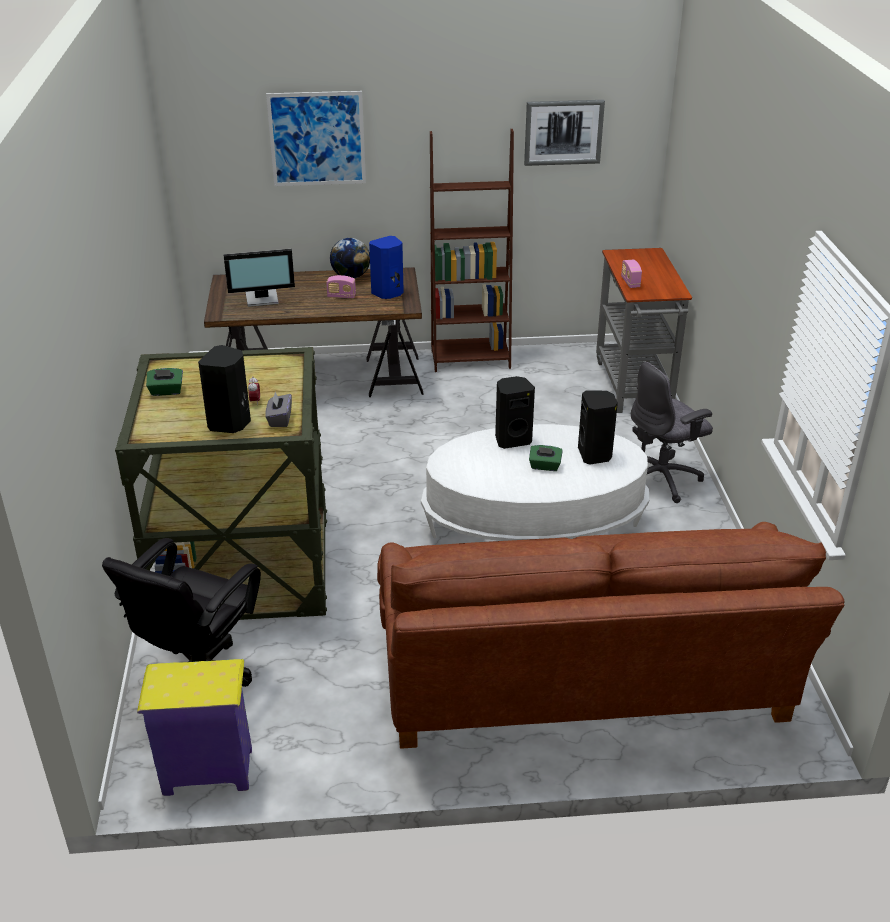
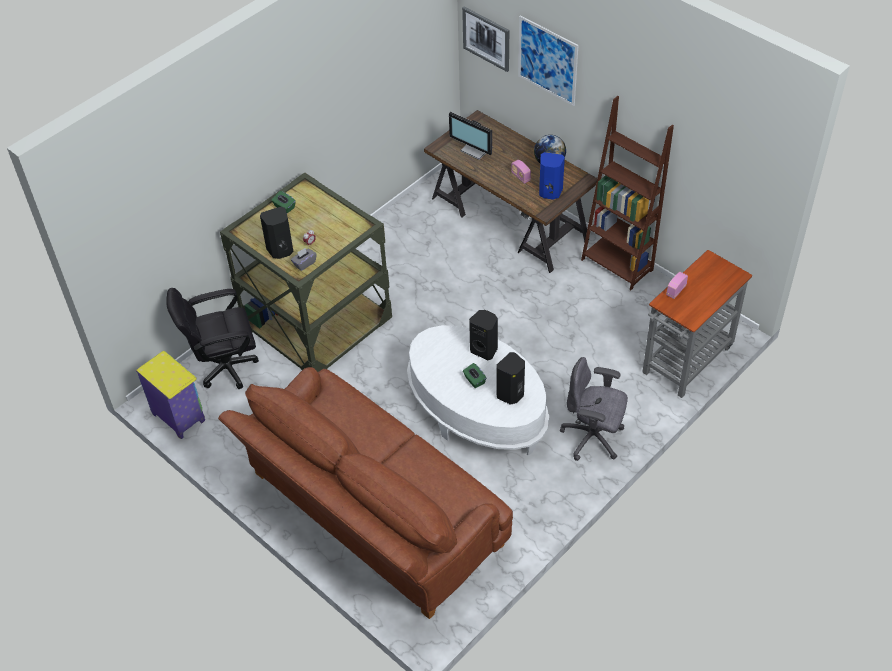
camera: 50 degrees right, 15 degrees up
picture [524,100,605,166] -> picture moved to [462,7,509,72]

